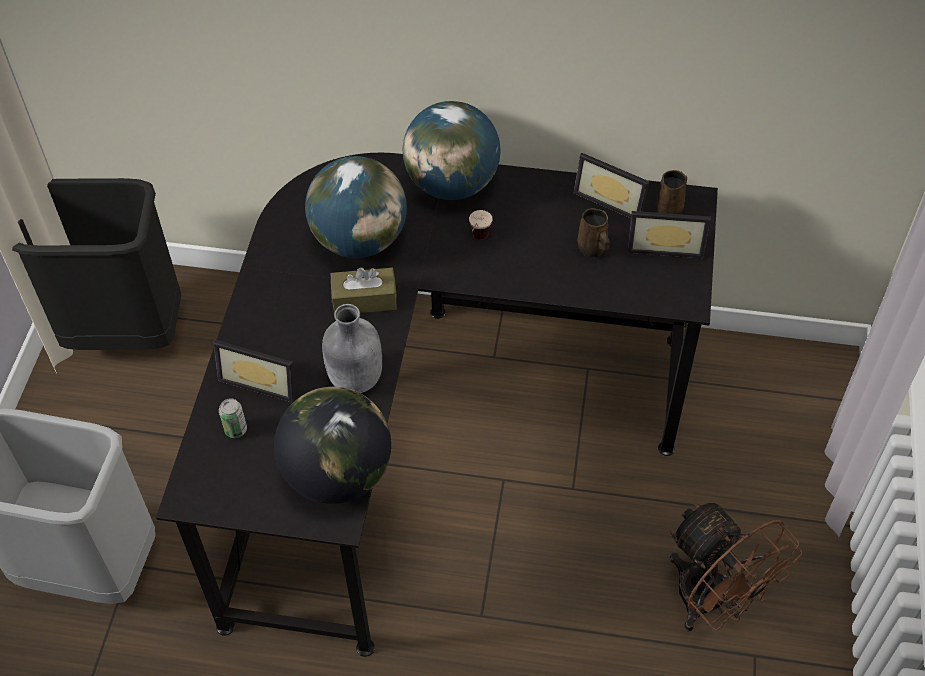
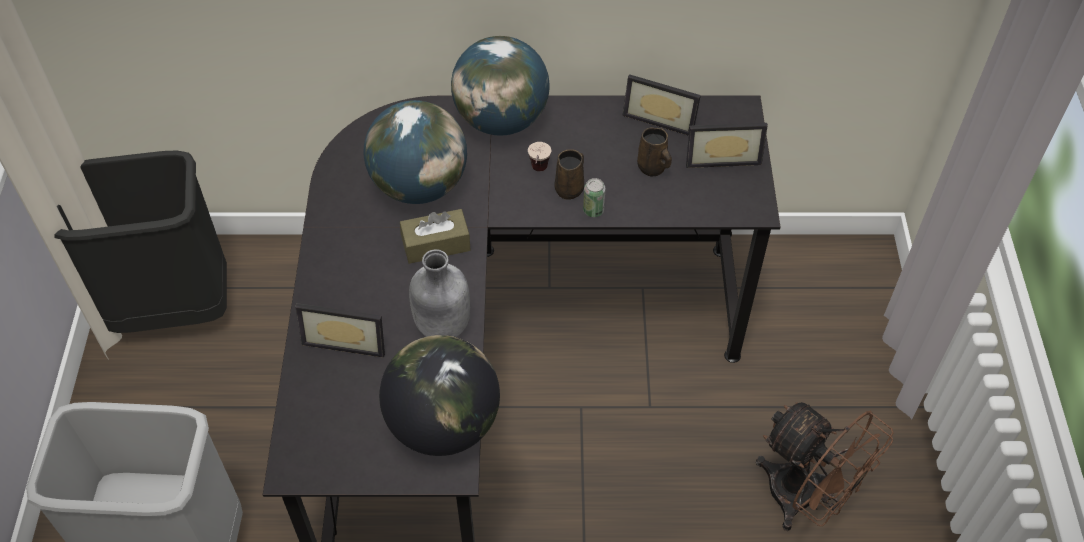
camera: 10 degrees left, 0 degrees up
can [219,398,247,438] -> can moved to [583,178,606,217]
brown mug [655,170,687,214] -> brown mug moved to [554,150,584,200]

